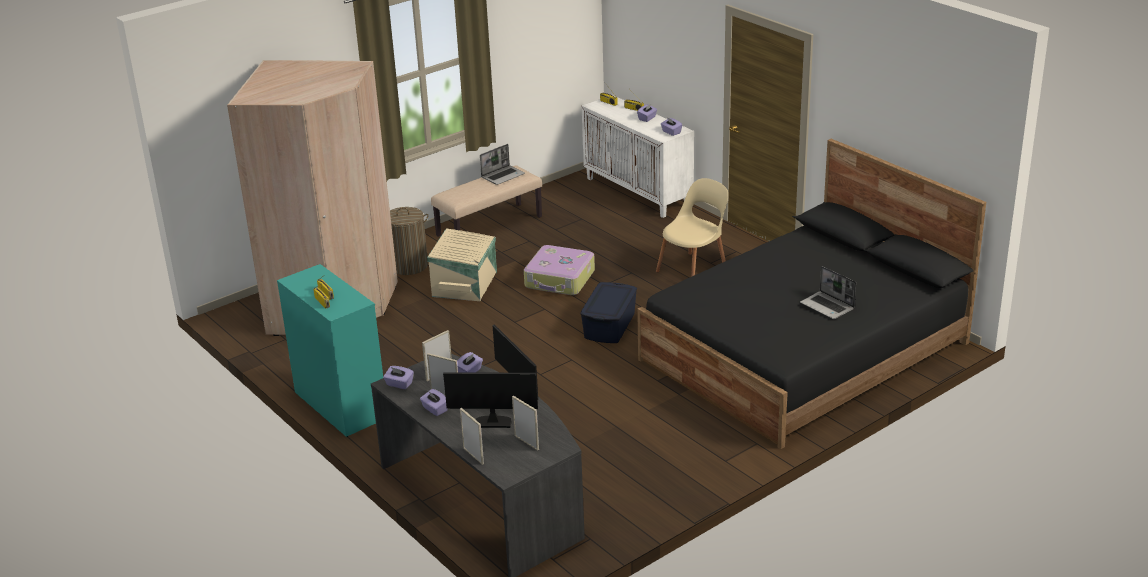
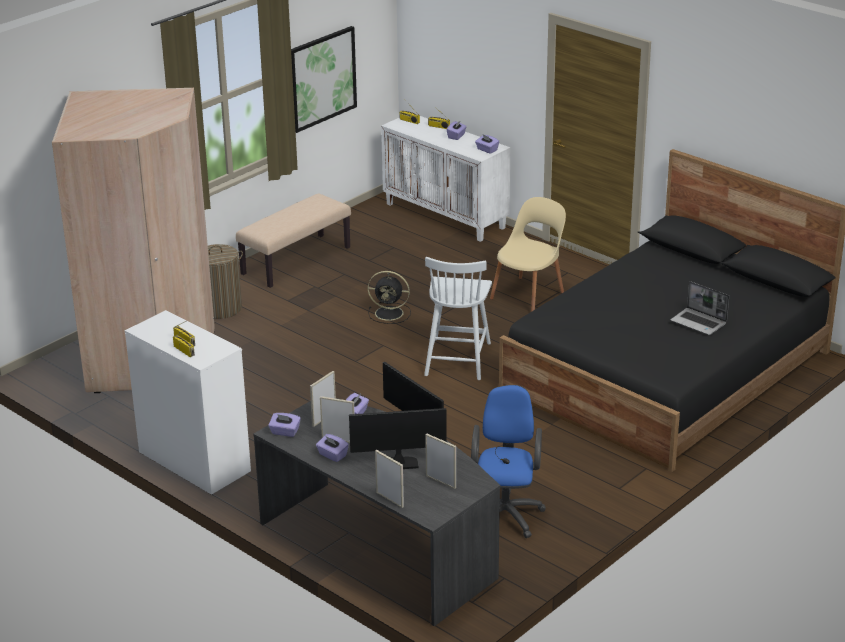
camera: 10 degrees left, 0 degrees up
turquoise dresser [277,264,383,437] -> white dresser [125,310,251,495]
beige storage box [427,229,497,301] -> none
laptop [480,144,525,185] -> none
suitcase [524,245,595,295] -> black fan [368,271,411,324]
blue storage box [580,282,637,343] -> white chair [424,257,492,380]
none -> picture [291,26,357,133]
none -> blue office chair [471,385,546,538]

